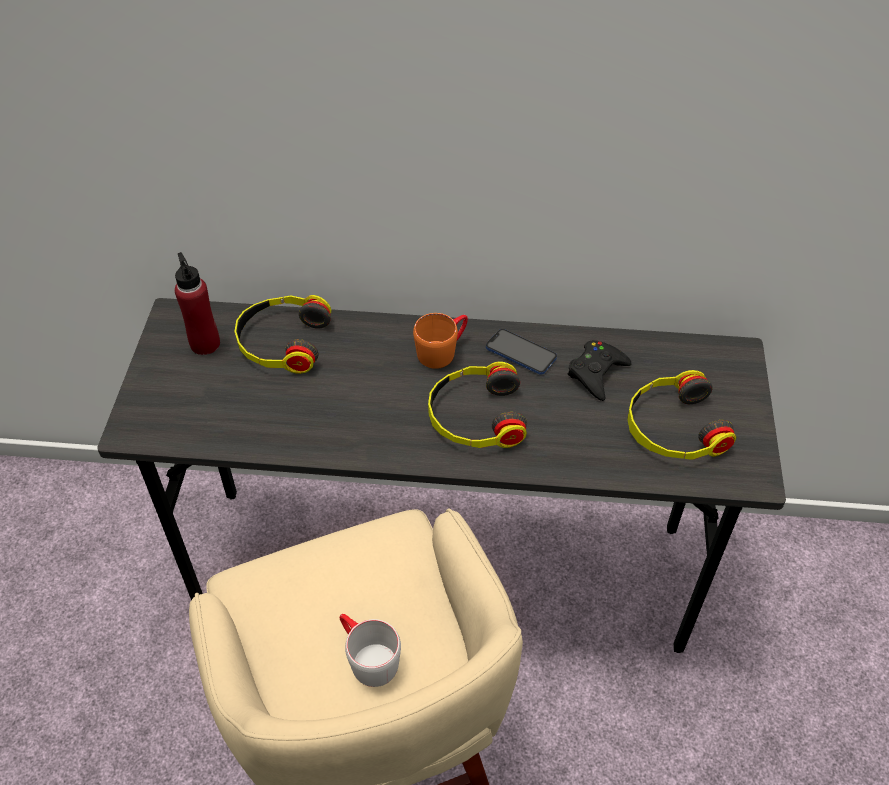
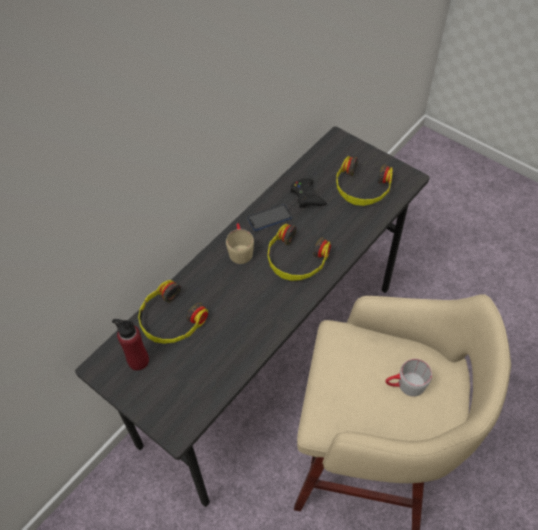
camera: 55 degrees left, 5 degrees up
orange mug [413,313,468,369] -> beige mug [226,223,254,264]

